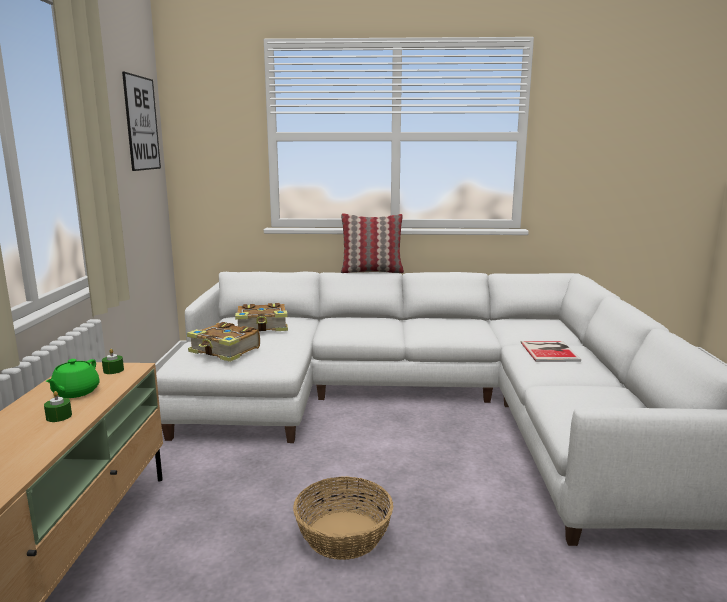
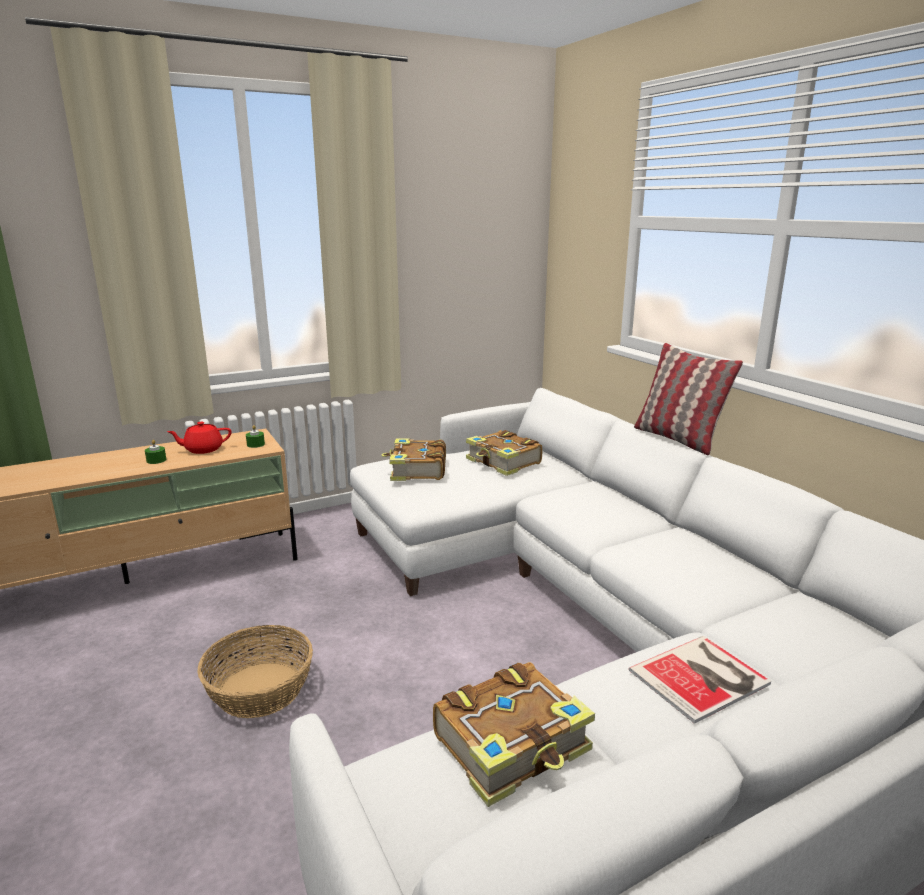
camera: 60 degrees right, 5 degrees up
green teapot [46,359,100,398] -> red teapot [167,422,231,454]
picture [122,72,161,171] -> none
none -> book [433,662,595,807]

